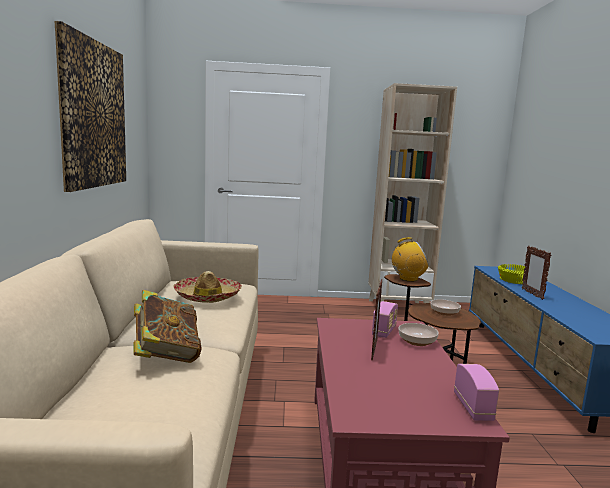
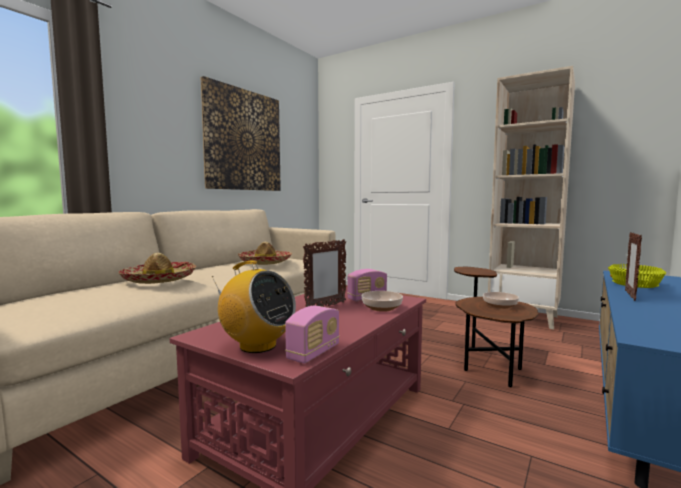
camera: 35 degrees right, 5 degrees down
book [133,290,202,363] -> hat [118,253,196,284]
radio [392,237,429,282] -> radio moved to [212,260,296,353]

